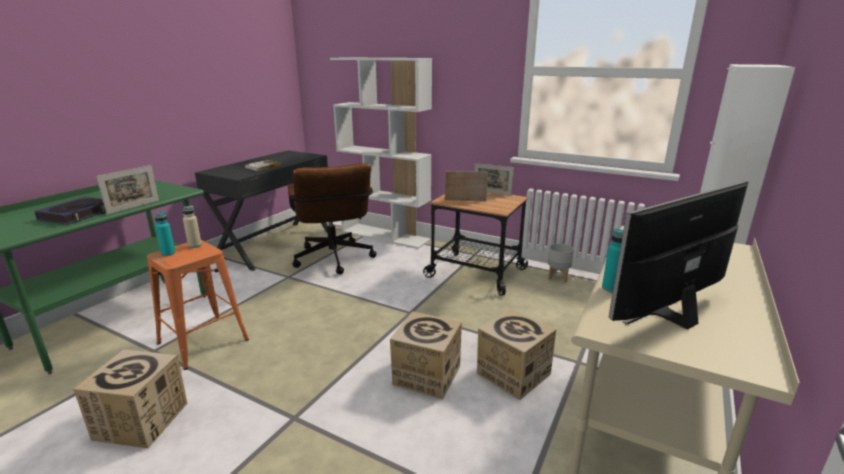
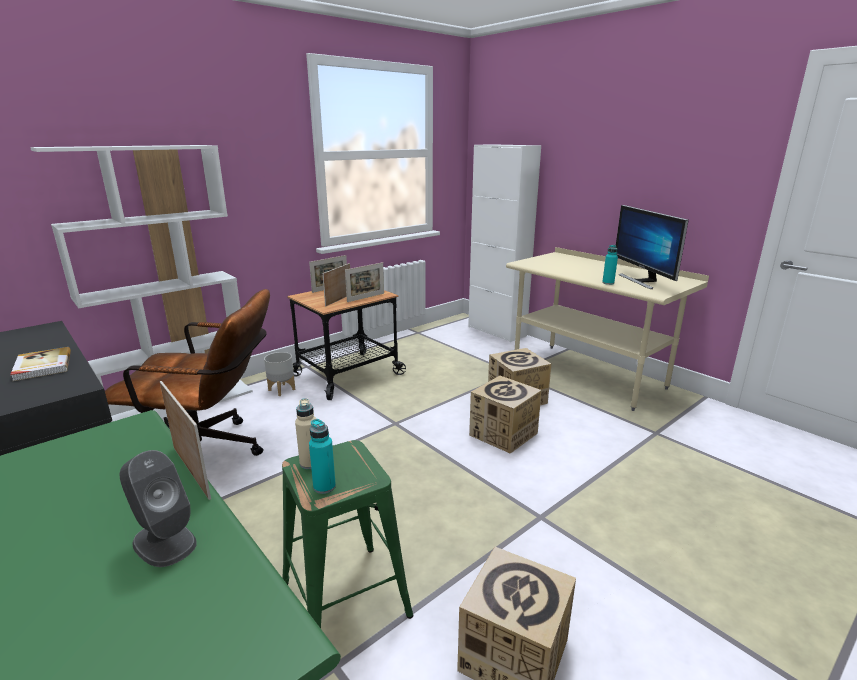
camera: 70 degrees left, 0 degrees up
book [34,197,106,225] -> grey speaker [120,450,197,567]
orange stool [147,240,249,370] -> green stool [282,440,413,628]
grey planter [548,243,574,282] -> grey planter moved to [264,352,295,396]
none -> picture frame [345,262,384,302]

